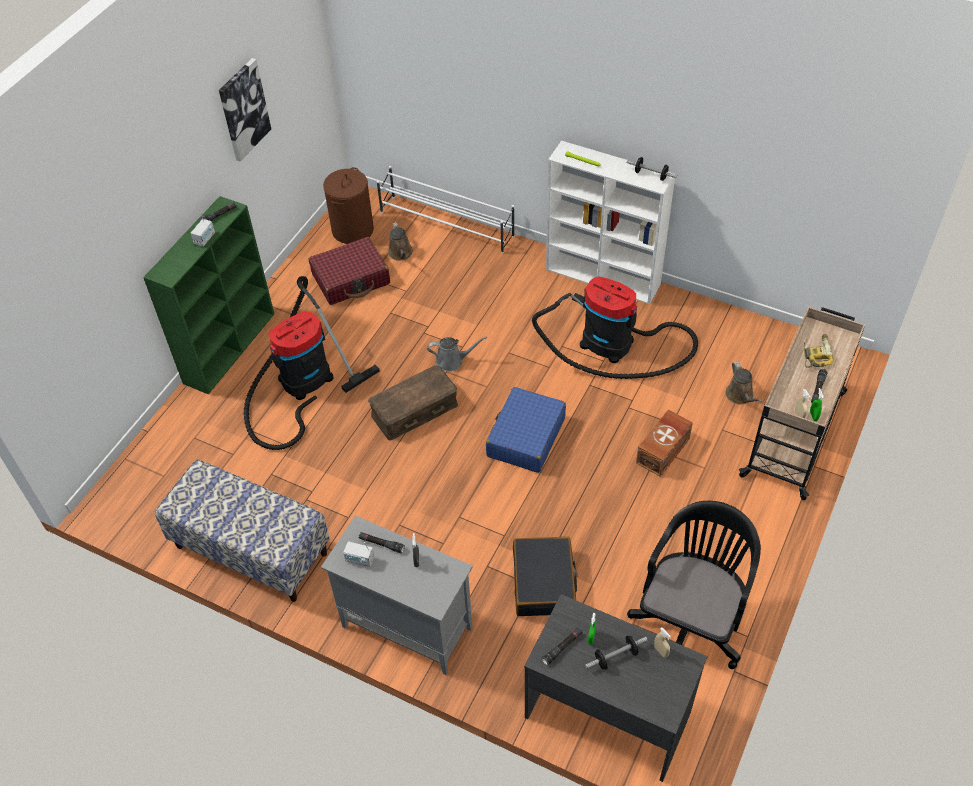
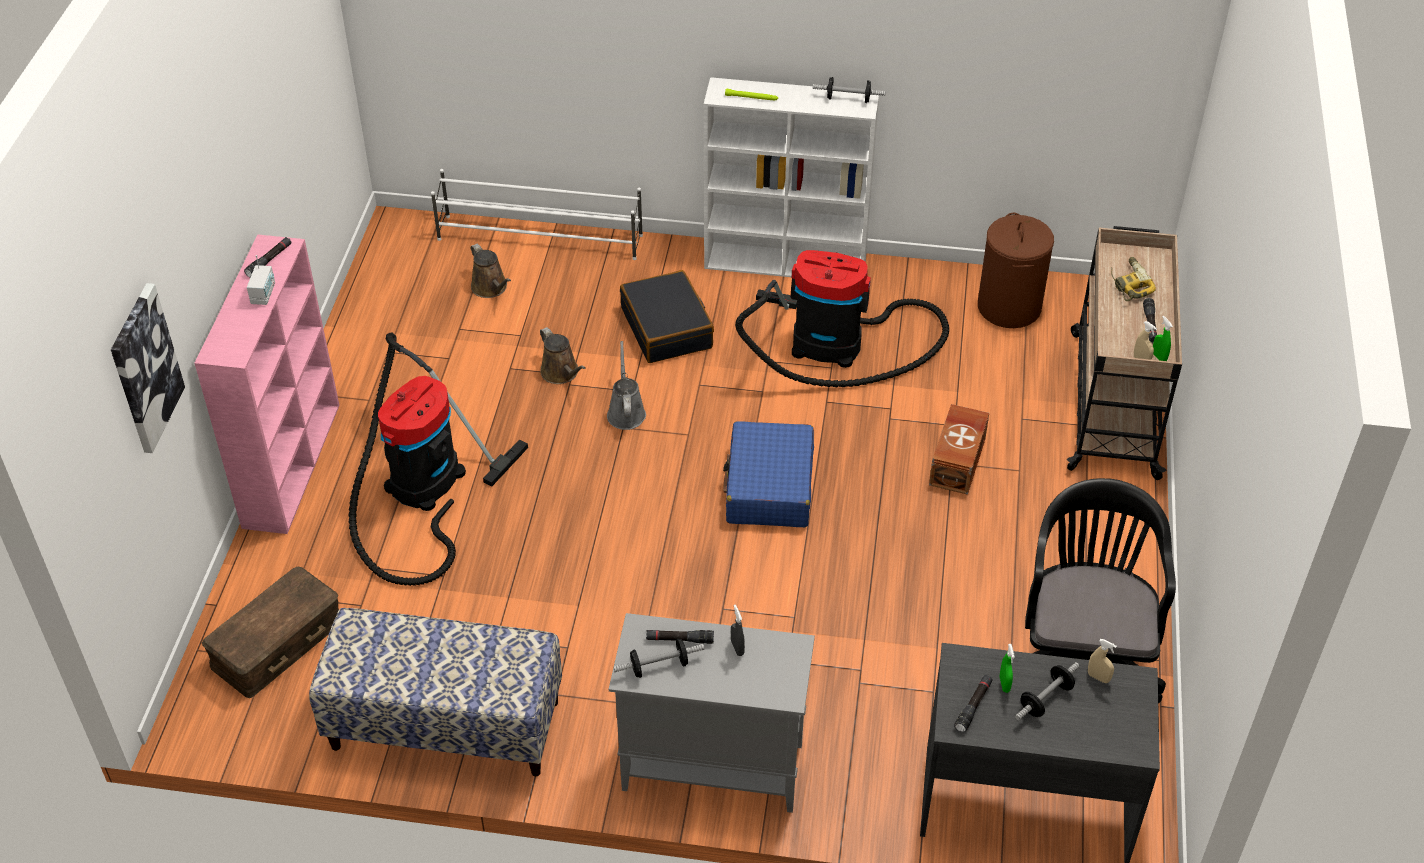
camera: 20 degrees left, 5 degrees down
green bookcase [143,196,274,394] -> pink bookcase [194,235,339,534]
picture [219,58,271,162] -> picture moved to [111,283,185,453]
red suitcase [308,237,390,305] -> none
brown laundry basket [323,167,374,244] -> brown laundry basket moved to [978,213,1054,328]
radio [343,541,375,567] -> dumbbell [613,638,704,678]
brown storage box [368,365,458,441] -> brown storage box moved to [202,567,339,698]
grey watering can [427,336,487,372] -> grey watering can turned 75 degrees counterclockwise [607,341,646,430]
black suitcase [513,536,578,616] -> black suitcase moved to [620,270,714,363]
brown watering can [725,362,762,405] -> brown watering can moved to [540,327,586,384]

